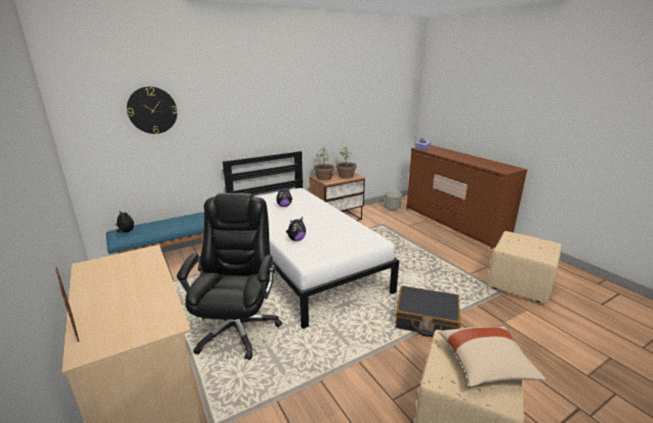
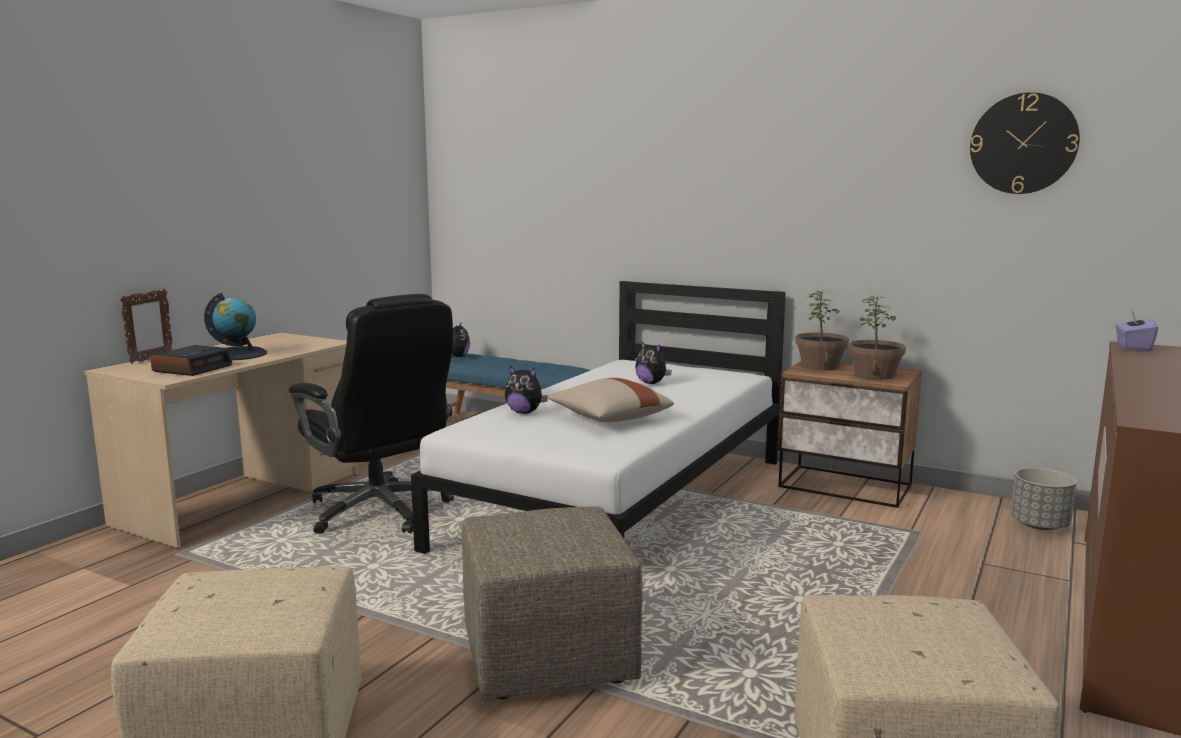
camera: 60 degrees right, 10 degrees down
wall clock [127,87,177,134] -> wall clock moved to [970,92,1080,194]
black office chair [177,193,282,360] -> black office chair turned 75 degrees clockwise [289,294,454,534]
black suitcase [395,286,461,337] -> beige ottoman [462,506,642,700]
beige pillow [439,326,546,387] -> beige pillow moved to [547,378,674,422]
none -> alarm clock [150,345,232,376]
none -> globe [204,293,267,361]

